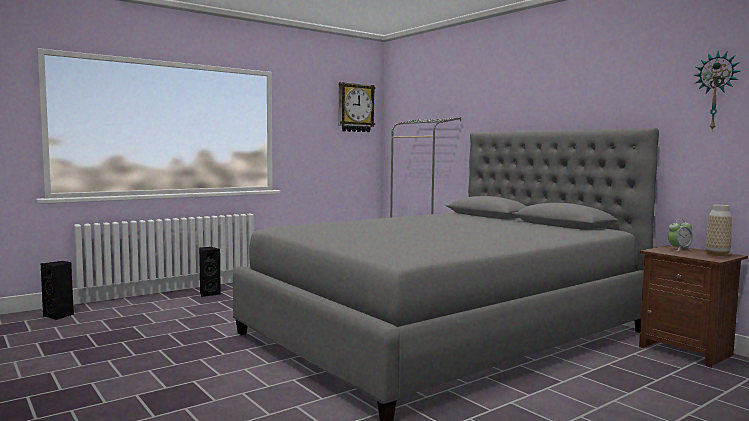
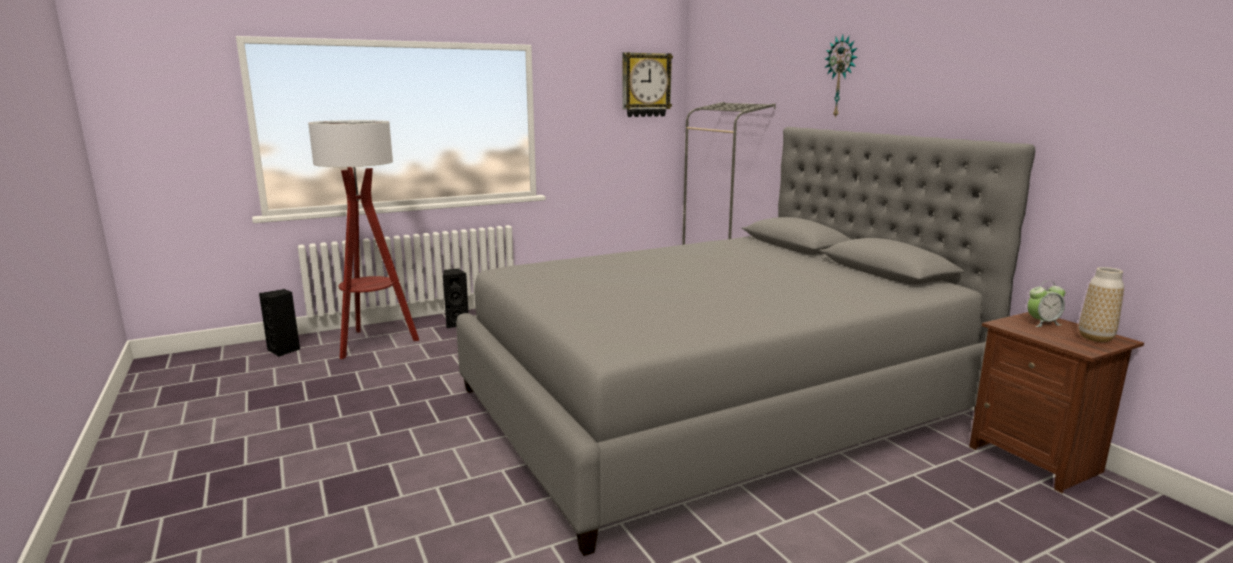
camera: 10 degrees right, 10 degrees up
wall clock [693,51,740,130] -> wall clock moved to [825,35,858,119]
none -> floor lamp [308,120,419,359]

